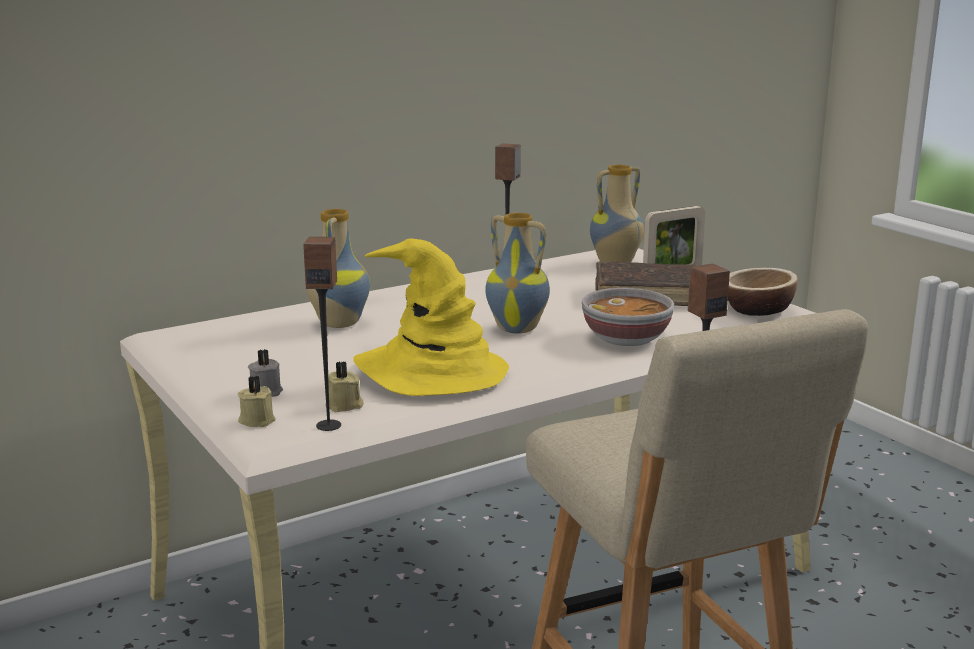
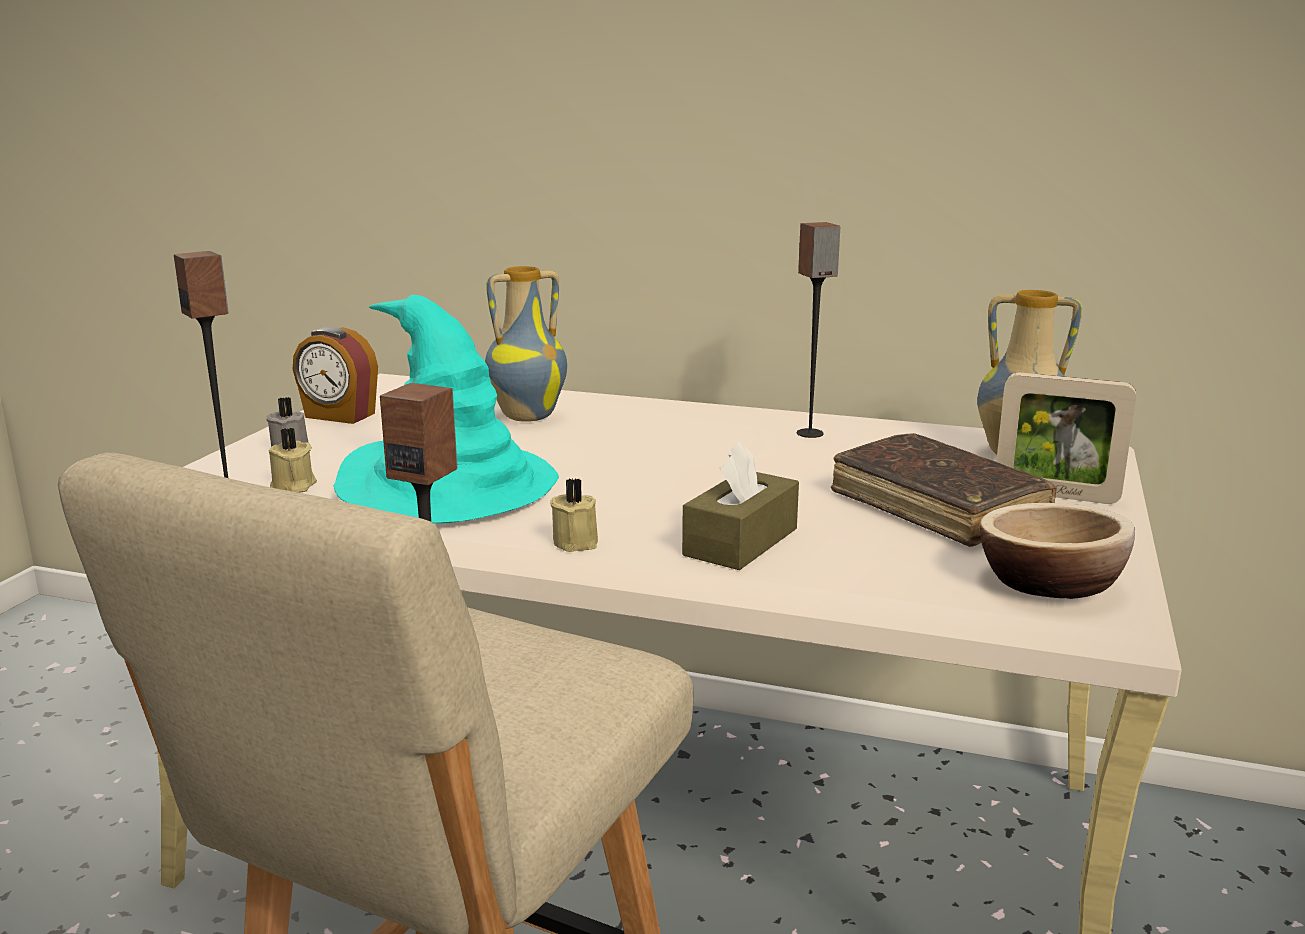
camera: 50 degrees right, 0 degrees up
beige candle [238,375,276,427] -> beige candle moved to [550,478,598,552]
yellow hat [353,238,509,396] -> turquoise hat [334,295,559,523]
vase [486,213,550,333] -> none
bowl [582,288,674,346] -> brown tissue box [682,441,799,570]
none -> alarm clock [293,327,378,424]

